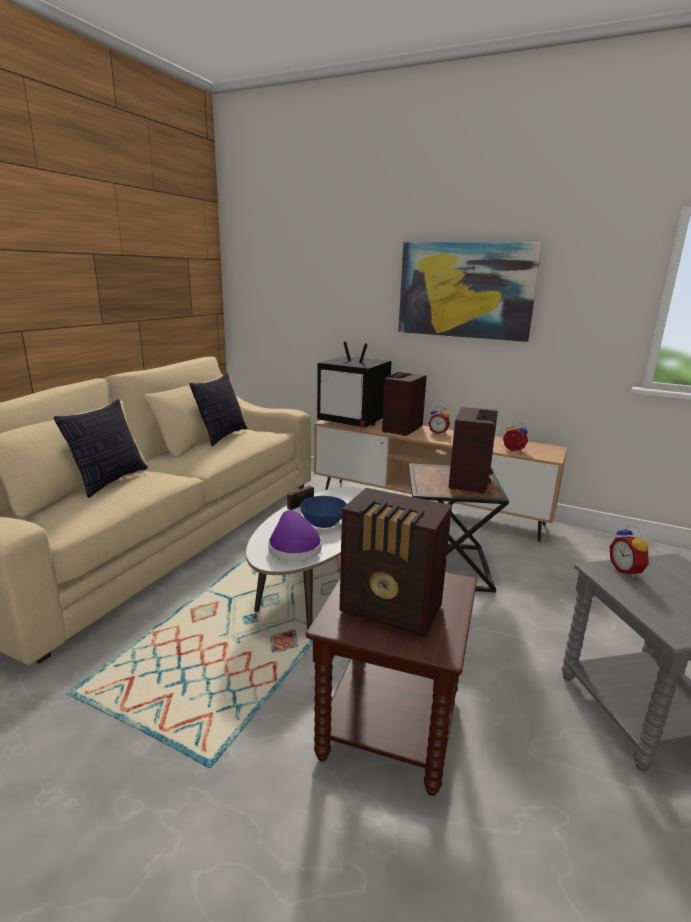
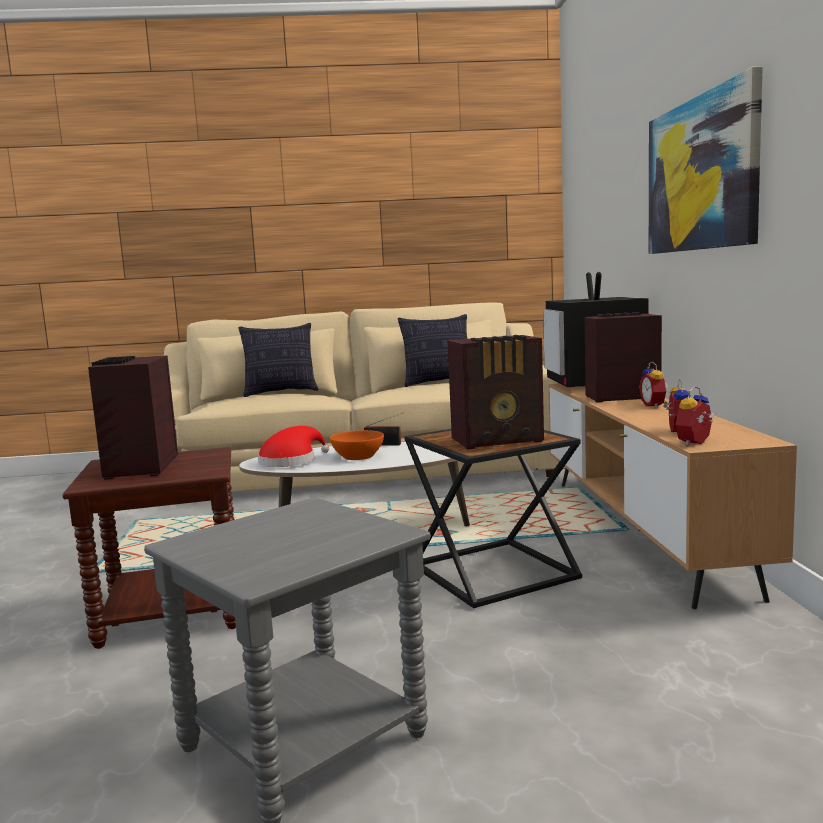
camera: 60 degrees right, 10 degrees down
purple hat [268,510,322,561] -> red hat [258,426,329,467]
blue bowl [300,496,347,528] -> orange bowl [330,430,384,460]
alarm clock [609,525,650,578] -> alarm clock moved to [675,386,715,446]

